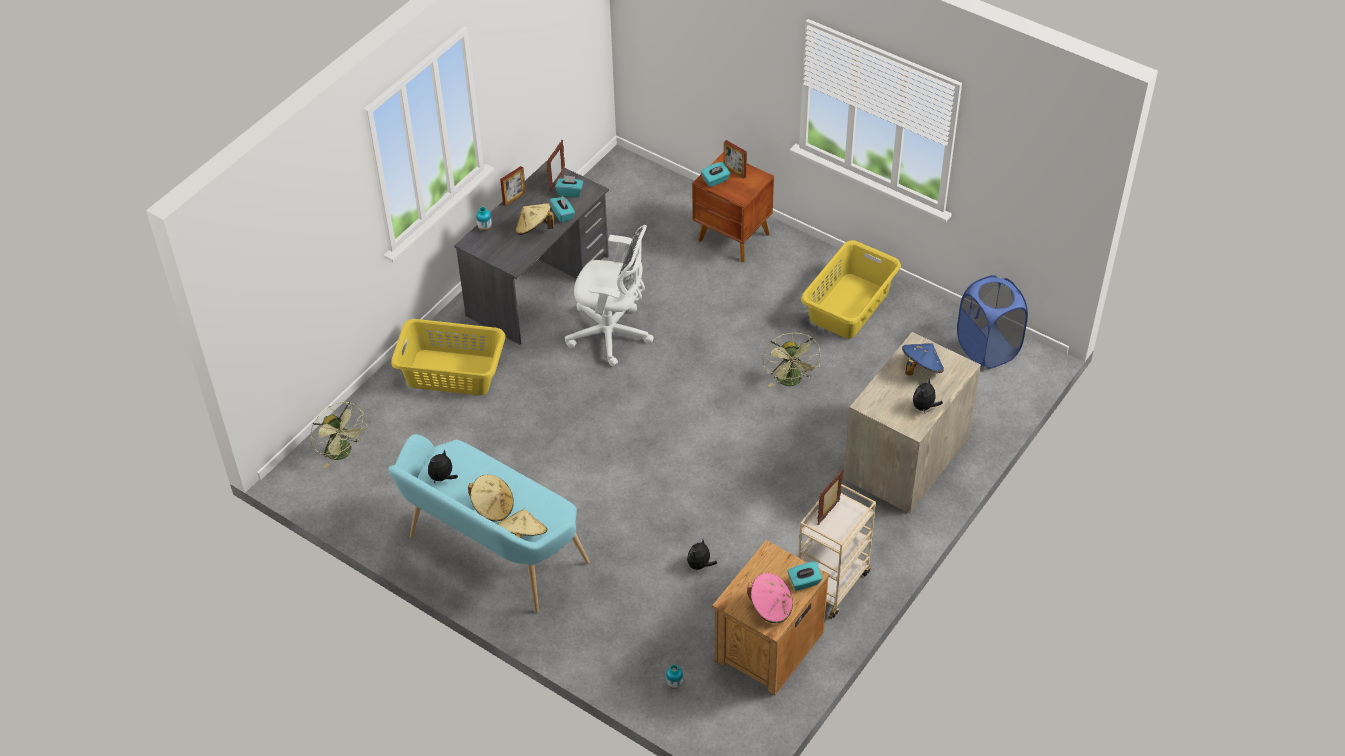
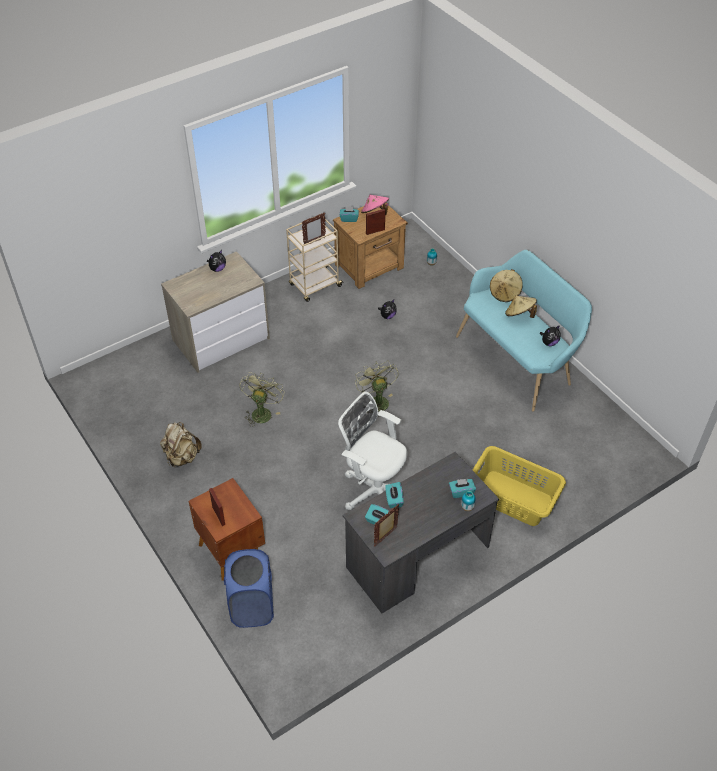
camera: 160 degrees left, 0 degrees up
green fan [310,401,368,468] -> green fan moved to [355,360,399,417]
picture frame [500,166,526,206] -> picture frame moved to [366,209,385,235]
beige hat [516,203,554,235] -> none
turquoise tissue box [701,162,730,187] -> turquoise tissue box moved to [449,479,476,498]
yellow laundry basket [801,240,901,338] -> beige backpack [160,422,202,468]
blue hat [902,343,944,375] -> none
blue laundry basket [957,275,1028,369] -> blue laundry basket moved to [224,549,274,628]

